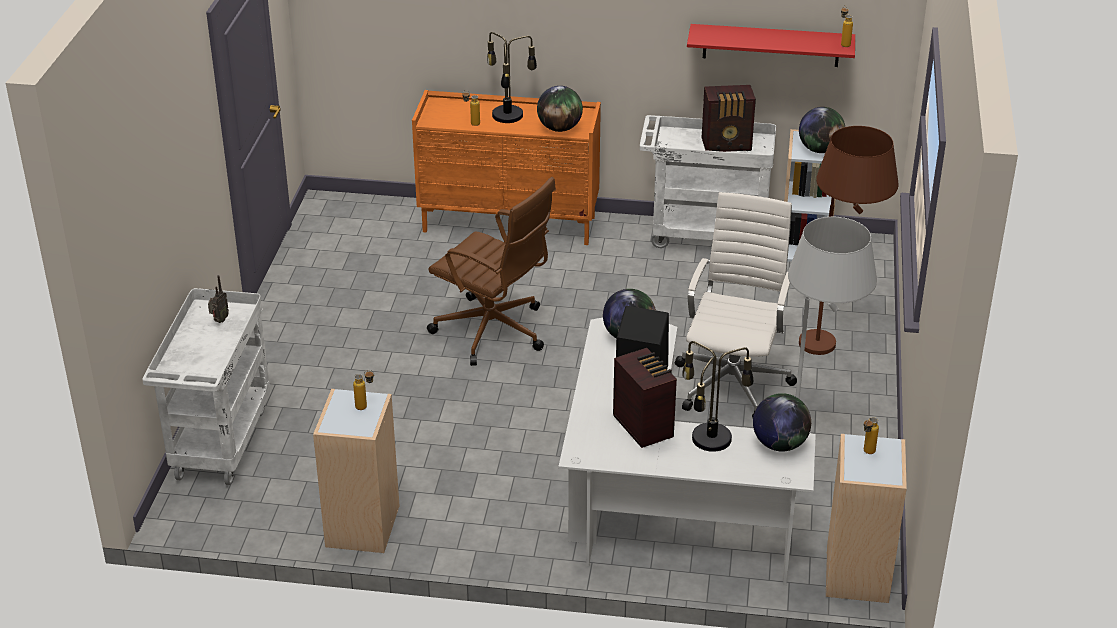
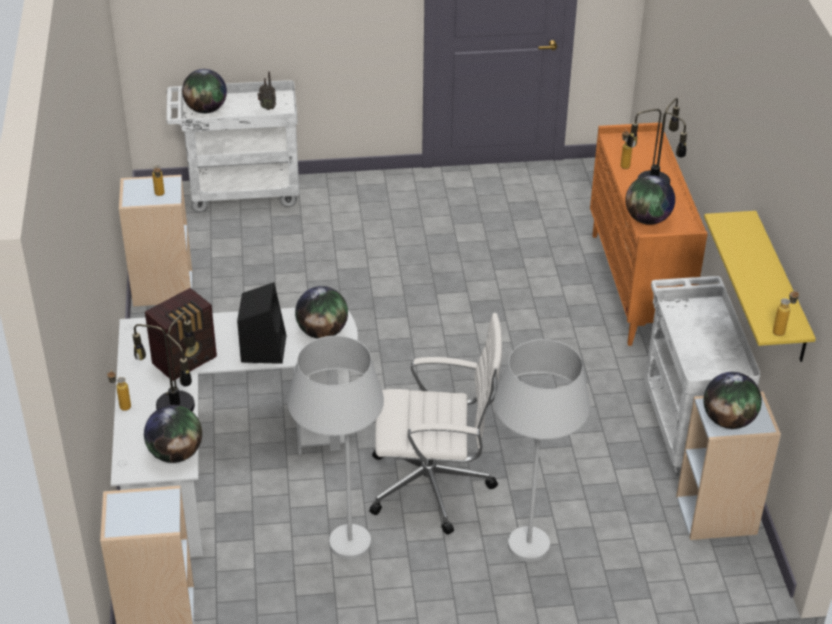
camera: 75 degrees right, 5 degrees up
brown office chair [427,177,556,366] -> none
red shelf [687,24,855,67] -> yellow shelf [704,211,816,362]
radio [702,85,756,152] -> none
brown floor lamp [799,126,898,355] -> white floor lamp [494,339,590,562]
bottle [864,417,879,454] -> bottle moved to [107,370,131,411]
none -> globe [182,69,227,113]

